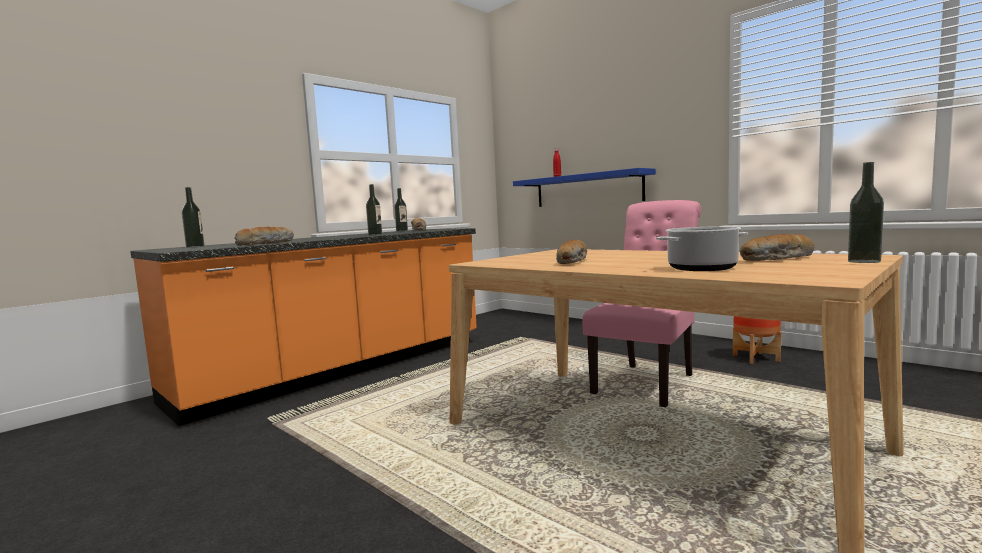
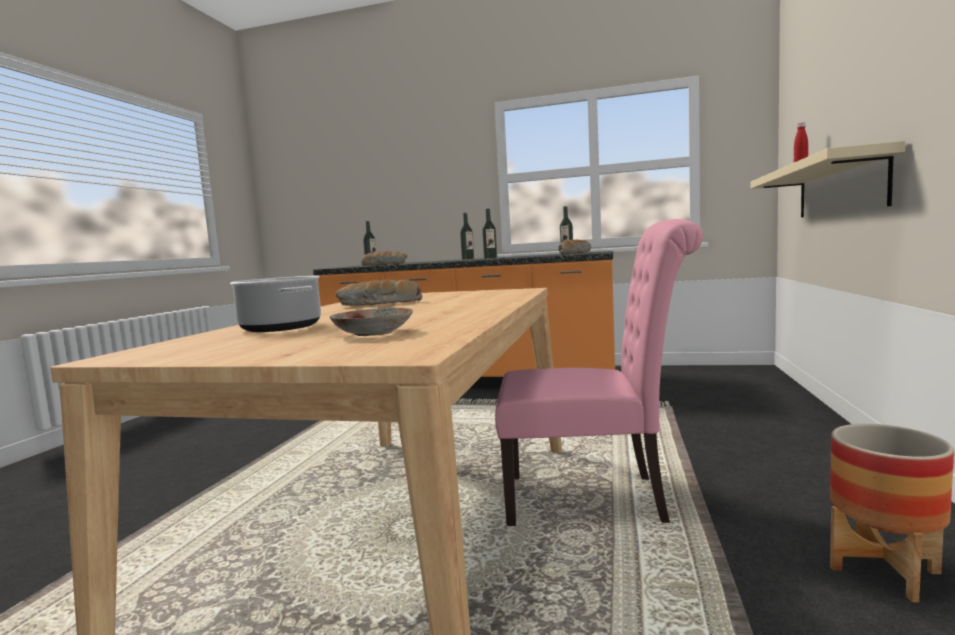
camera: 60 degrees right, 0 degrees up
blue shelf [513,168,656,207] -> beige shelf [750,141,905,217]
bread [740,234,815,261] -> plate [329,308,413,336]
bottle [848,162,884,263] -> bottle moved to [460,213,474,260]

